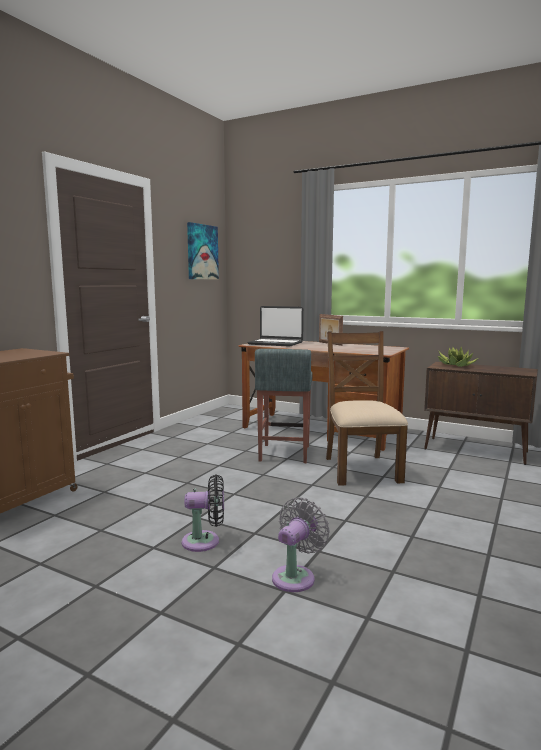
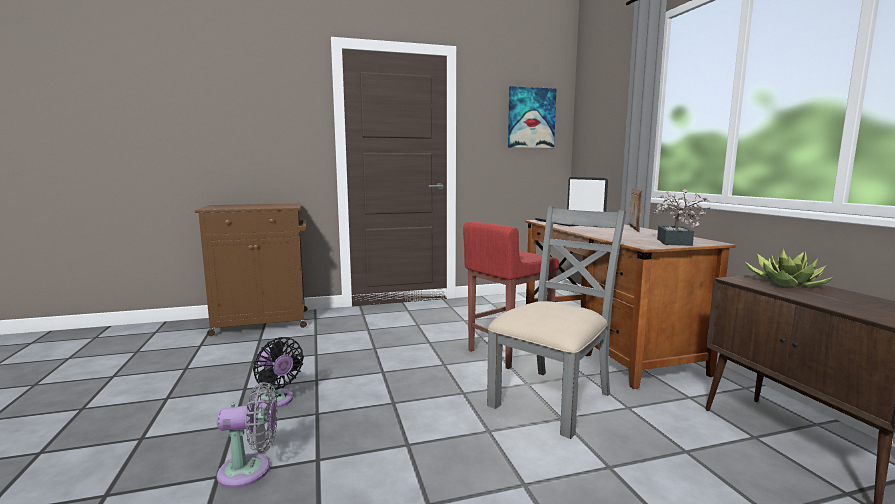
camera: 45 degrees right, 0 degrees up
grey stool [255,349,313,463] -> red stool [463,221,559,369]
brown chair [326,331,408,486] -> grey chair [487,206,626,439]
none -> potted plant [653,189,711,246]

